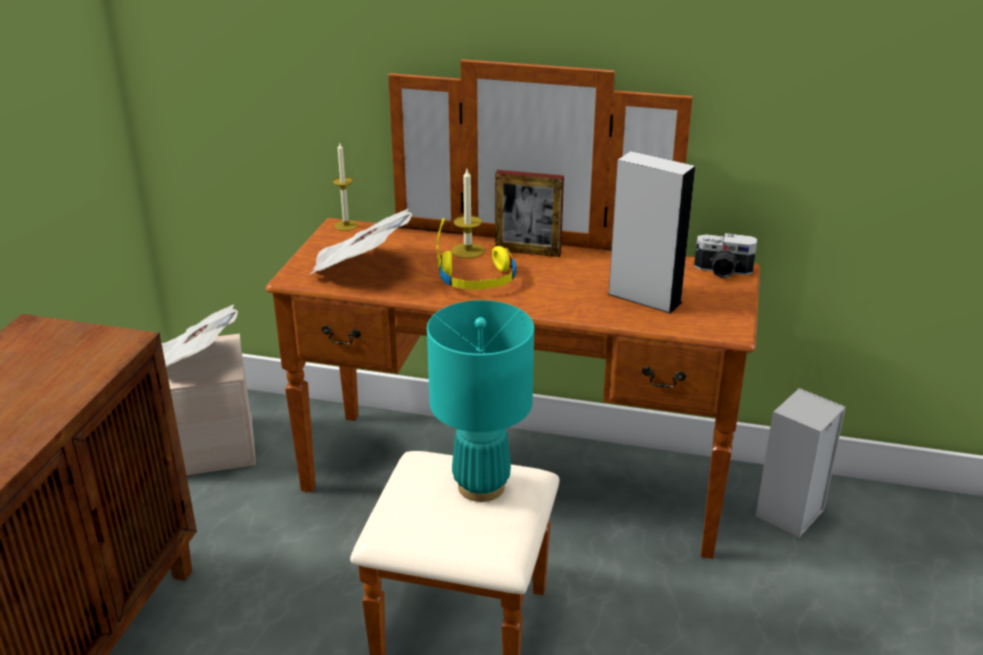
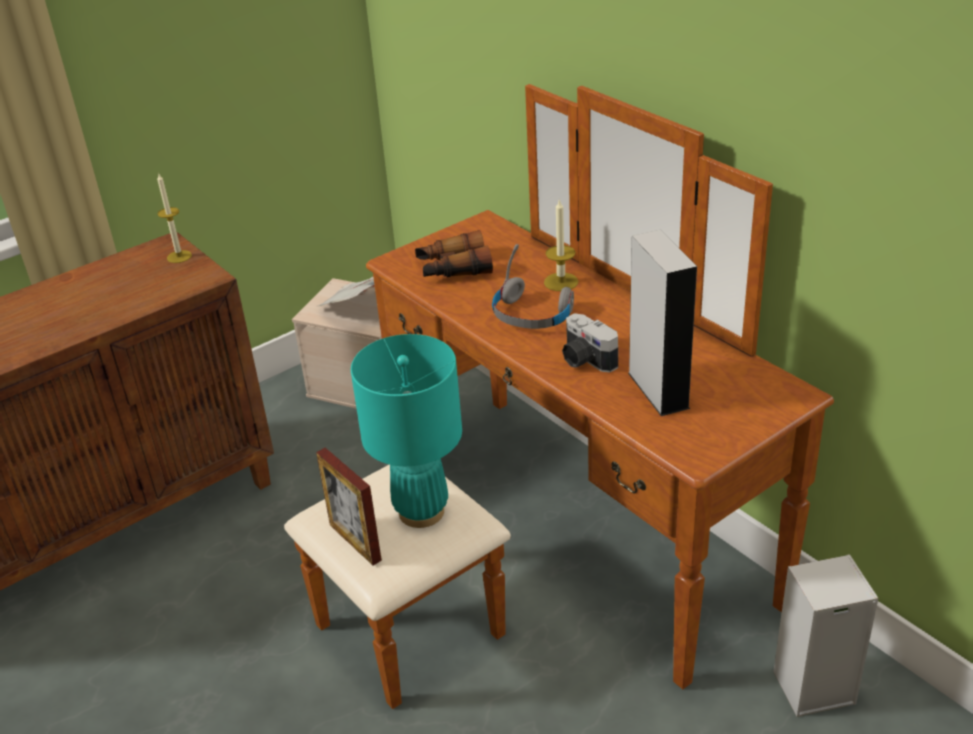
camera: 40 degrees right, 5 degrees up
newspaper [310,209,412,274] -> binoculars [415,230,493,277]
candle [333,143,358,231] -> candle moved to [157,174,192,263]
yellow headphones [437,218,516,290] -> grey headphones [492,244,574,329]
picture frame [495,170,564,257] -> picture frame moved to [316,448,382,565]
camera [694,233,757,279] -> camera moved to [562,313,618,373]

